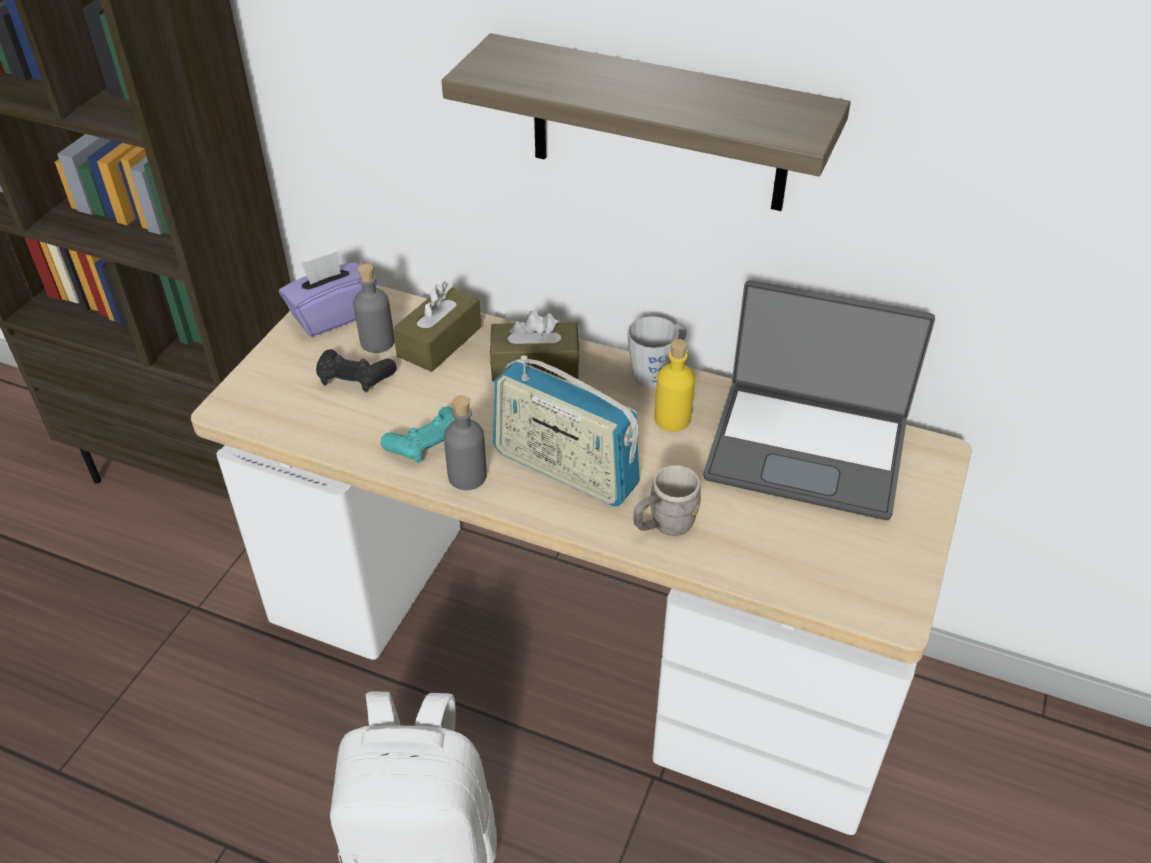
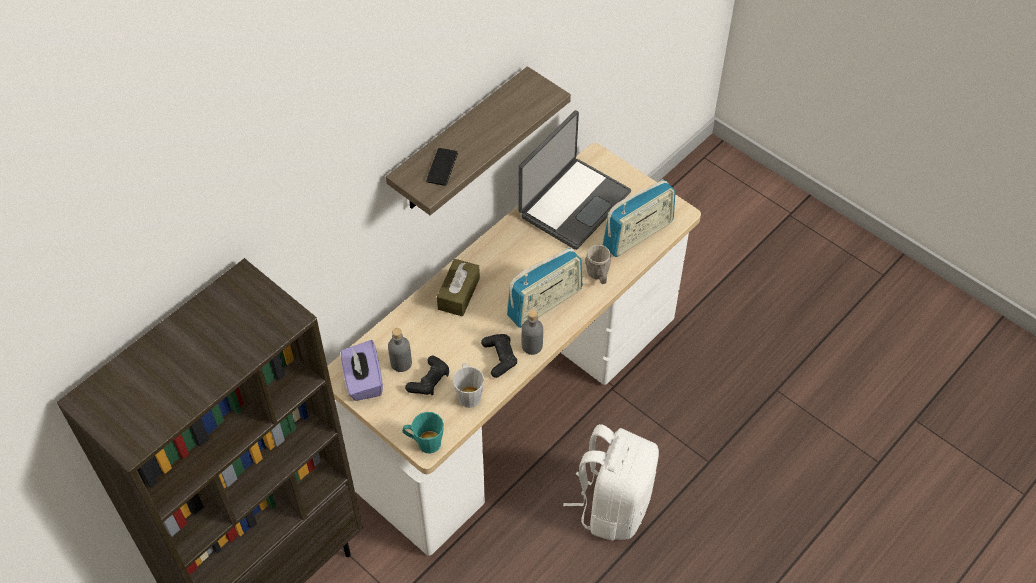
camera: 70 degrees left, 10 degrees up
turquoise game controller [381,406,455,463] -> black game controller [481,334,517,378]
brown tissue box [393,281,481,372] -> none
grey mug [627,316,687,388] -> grey mug moved to [453,363,484,408]
yellow bottle [654,339,695,431] -> none
none -> turquoise mug [402,412,444,454]
none -> phone [426,148,458,186]
none -> radio [602,179,676,257]

